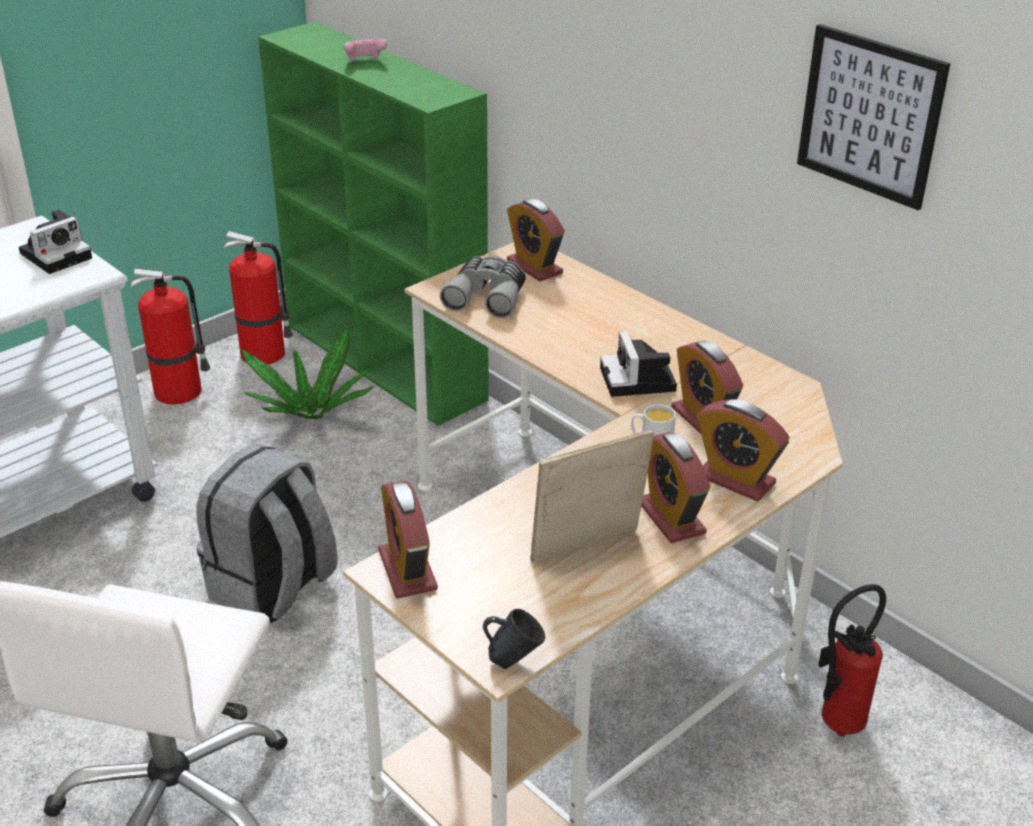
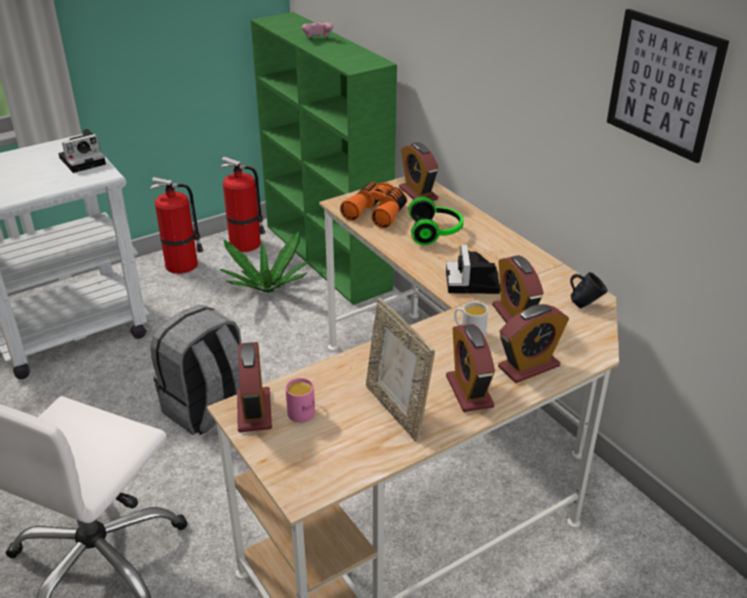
camera: 10 degrees right, 0 degrees up
grey binoculars [440,255,526,318] -> orange binoculars [340,182,407,229]
blue mug [483,609,545,669] -> blue mug moved to [570,272,607,308]
picture frame [530,429,654,563] -> picture frame turned 105 degrees counterclockwise [366,298,435,441]
alarm clock [697,399,790,501] -> alarm clock turned 75 degrees counterclockwise [498,304,569,383]
fire extinguisher [818,584,886,736] -> none
none -> pink mug [286,378,315,423]
none -> headphones [409,197,463,245]

